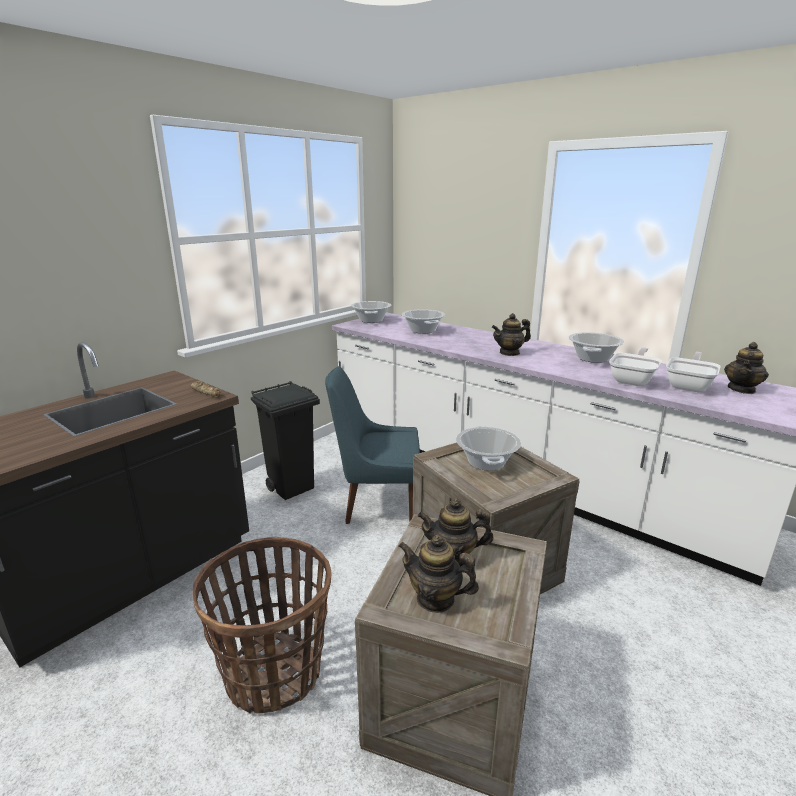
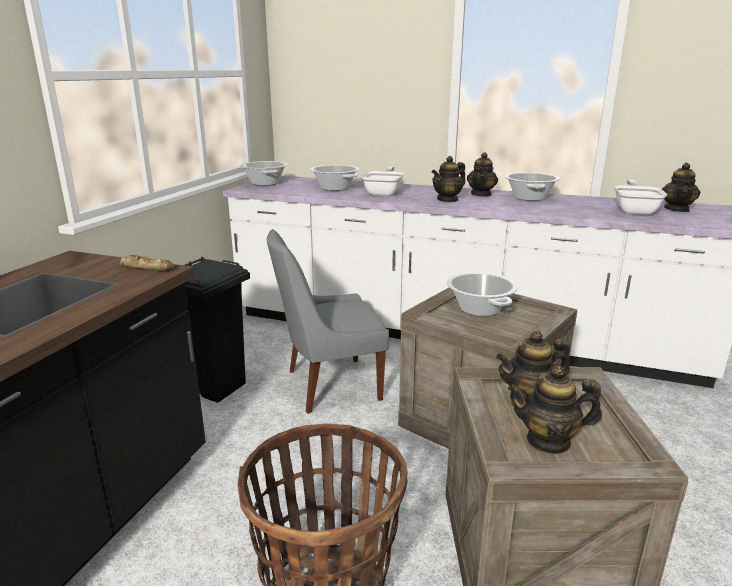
camera: 20 degrees left, 0 degrees up
blue chair [325,366,420,524] -> grey chair [267,229,389,414]
frying pan [609,347,662,386] -> frying pan moved to [361,166,404,196]
none -> teapot [467,152,498,197]

